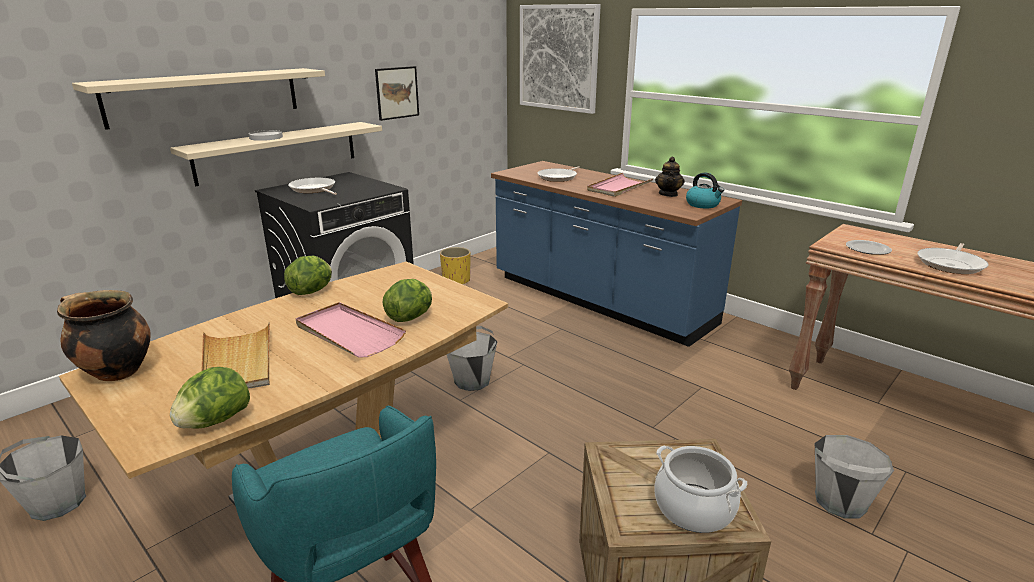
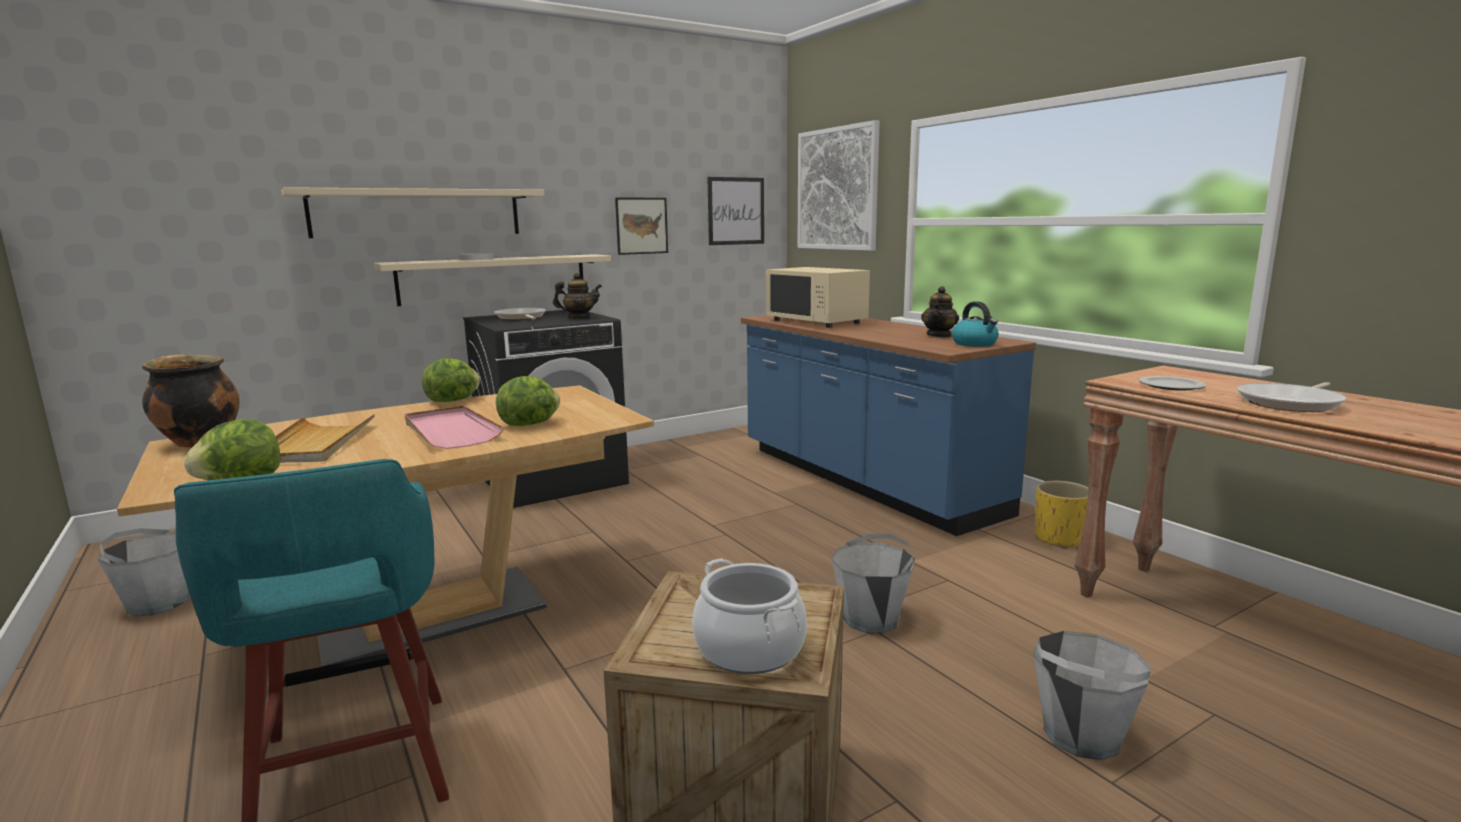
camera: 15 degrees right, 10 degrees down
yellow planter [440,247,470,284] -> yellow planter moved to [1035,481,1089,549]
grey bucket [447,326,498,391] -> grey bucket moved to [832,534,915,633]
frying pan [538,166,580,182] -> beige microwave [766,267,870,328]
pink tray [587,173,654,197] -> none
none -> teapot [553,273,602,318]
none -> picture [707,177,764,245]

